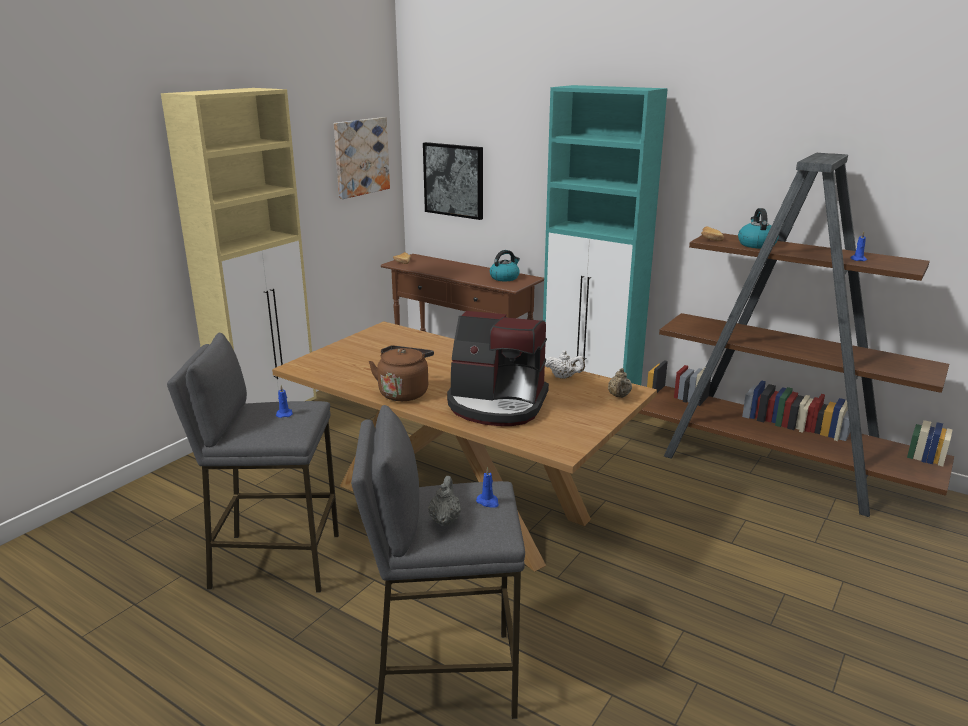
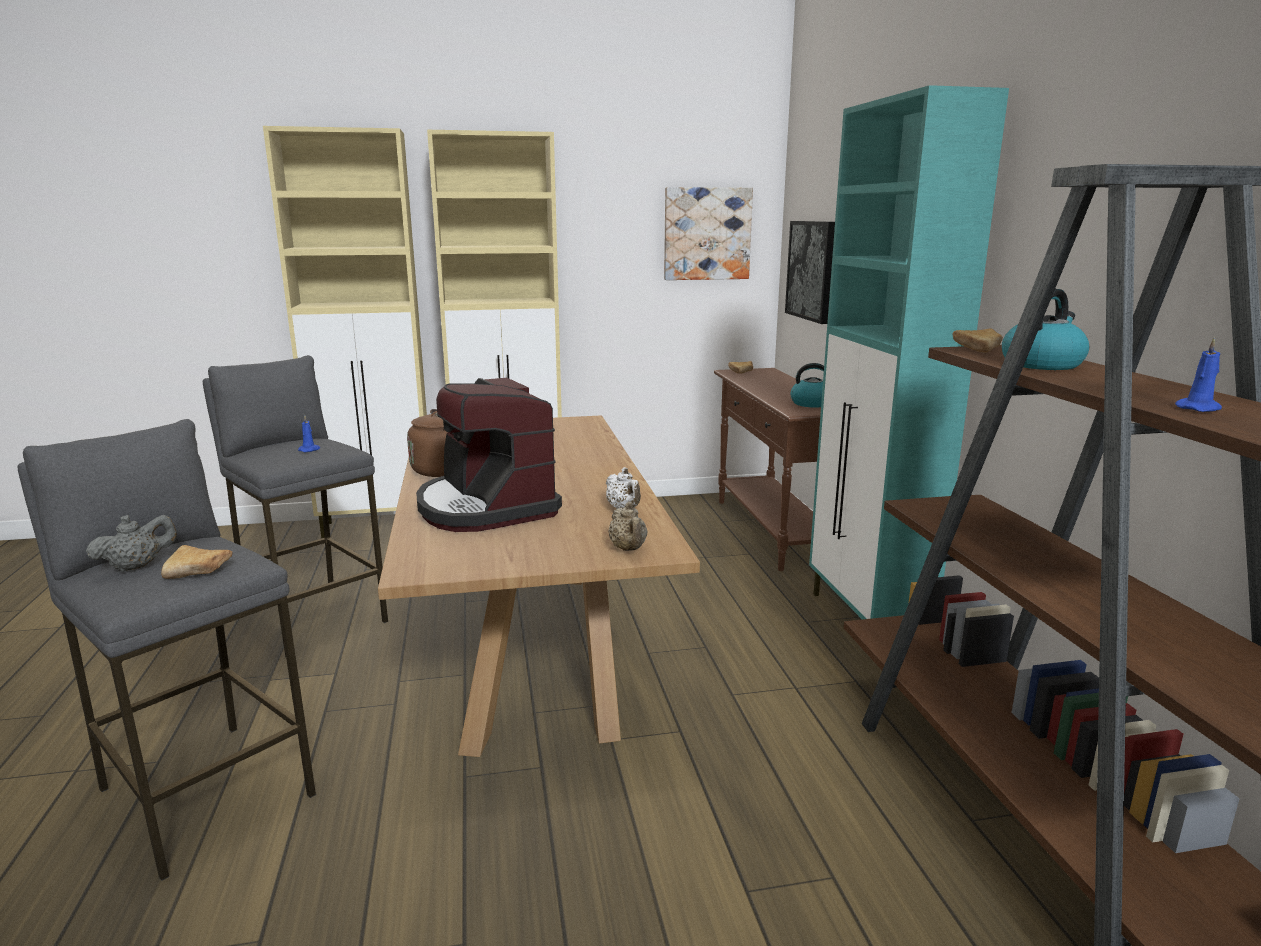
camera: 45 degrees right, 5 degrees down
blue candle [476,467,499,507] -> bread [161,545,232,579]
beige teapot [608,368,632,398] -> beige teapot turned 75 degrees counterclockwise [608,502,648,551]
none -> beige cabinet [263,126,427,539]

